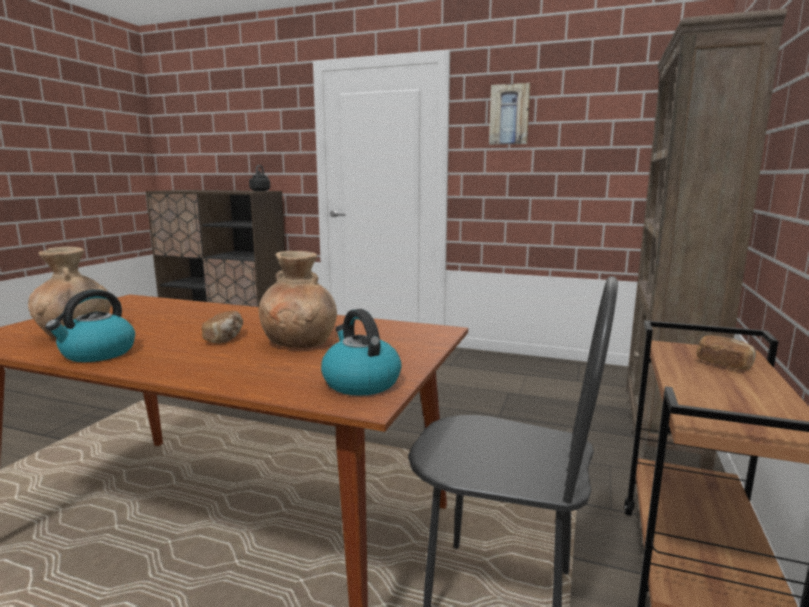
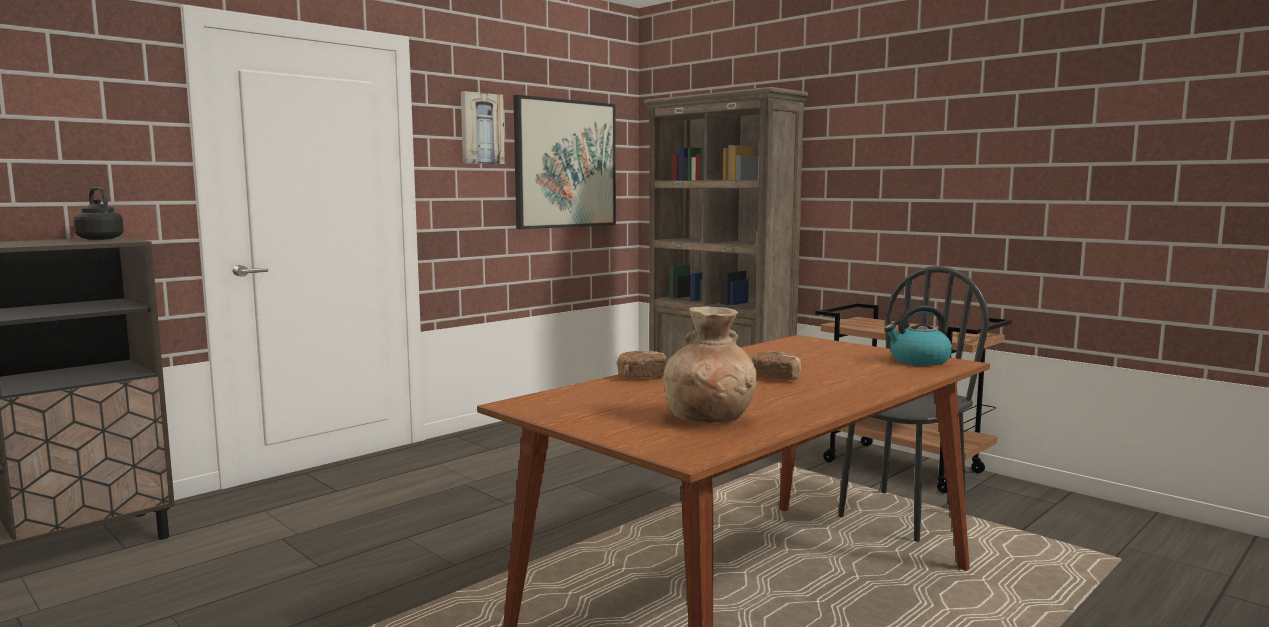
camera: 65 degrees left, 5 degrees down
kettle [45,289,135,362] -> none
brown vase [258,251,337,348] -> none
bread [697,335,756,370] -> bread moved to [617,350,667,378]
none -> picture [513,95,616,229]

